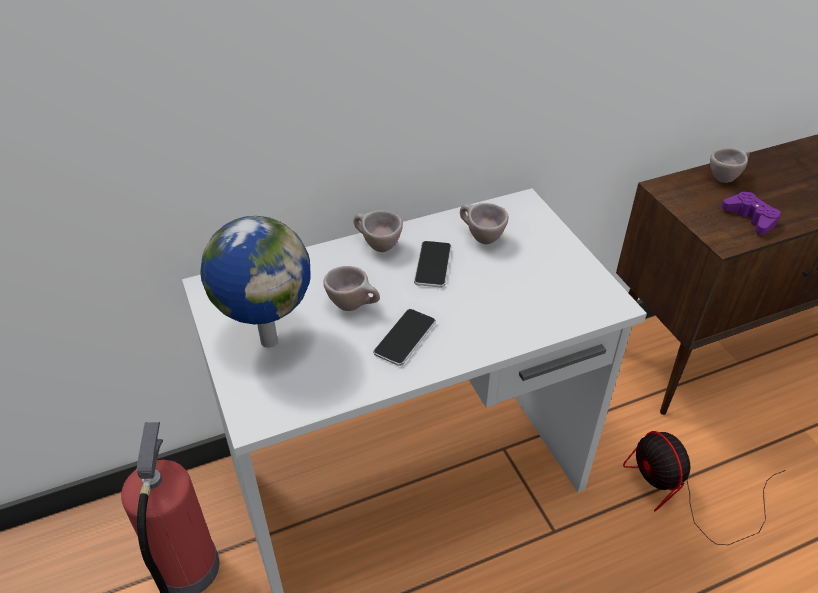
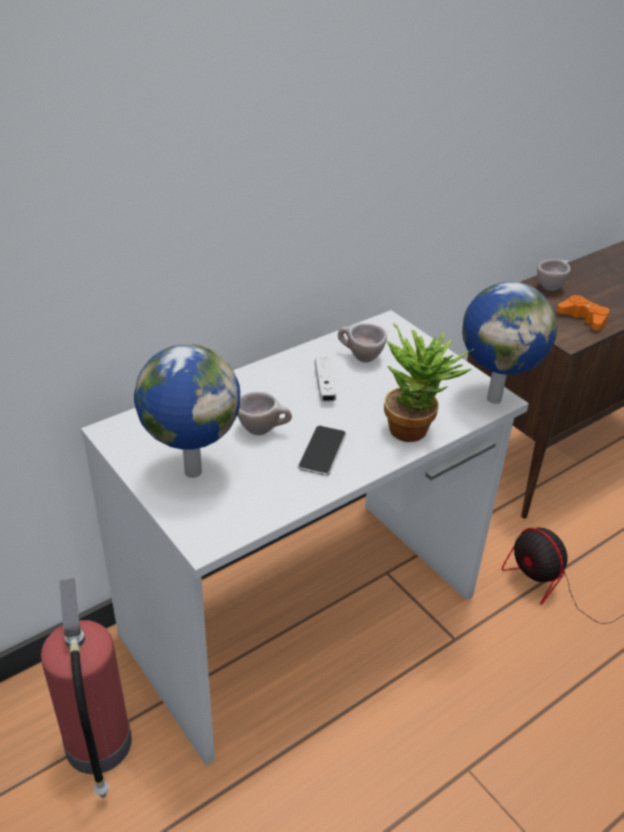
camera: 15 degrees left, 5 degrees down
beige cup [354,210,403,252] -> none
phone [414,241,451,287] -> white game controller [315,357,336,402]
purple game controller [721,192,781,235] -> orange game controller [557,295,609,330]
none -> potted plant [384,323,474,442]
none -> globe [462,282,557,404]

